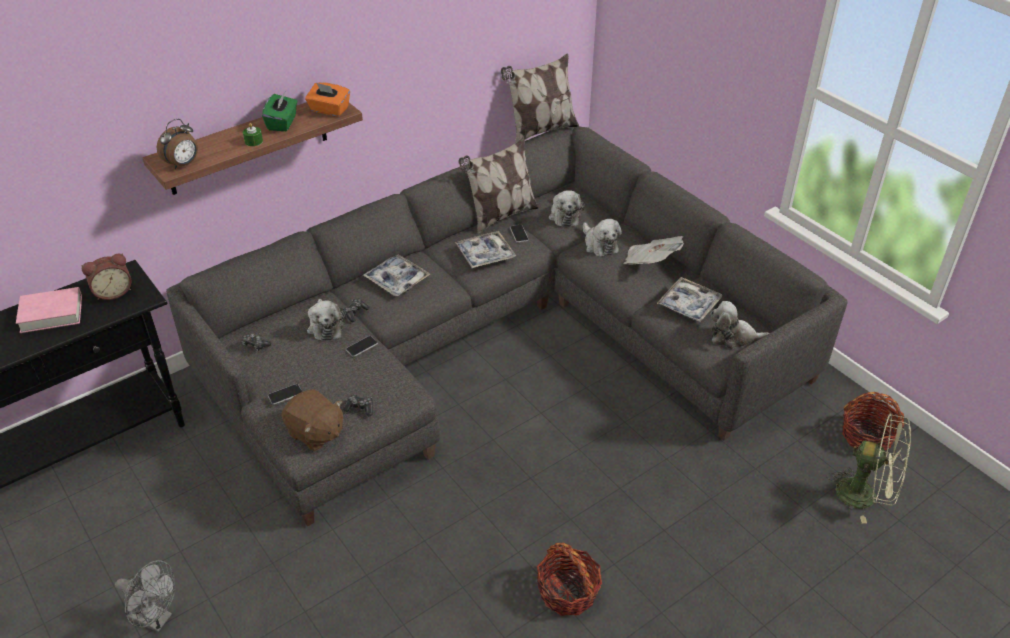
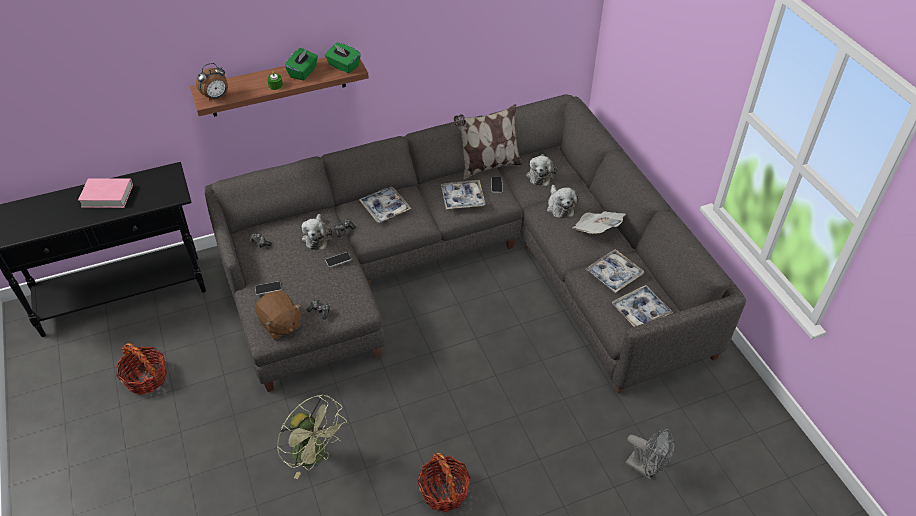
camera: 15 degrees right, 5 degrees up
alarm clock [82,253,131,300] -> none
grey fan [115,560,175,632] -> grey fan moved to [625,429,675,480]
orange tissue box [305,82,350,116] -> green tissue box [325,43,361,73]
pillow [501,54,579,143] -> none
plush toy [711,301,769,349] -> tray [612,285,673,327]
green fan [826,413,911,524] -> green fan moved to [277,394,347,479]
basket [842,392,905,450] -> basket moved to [116,343,167,395]

